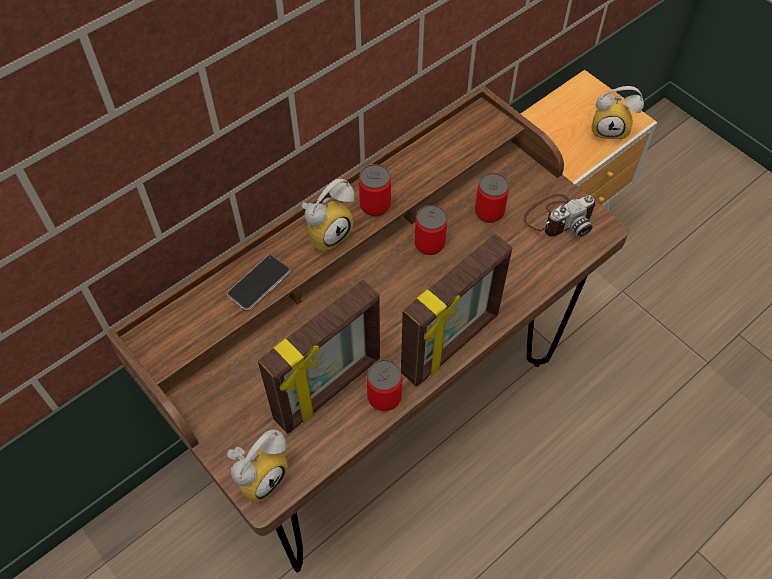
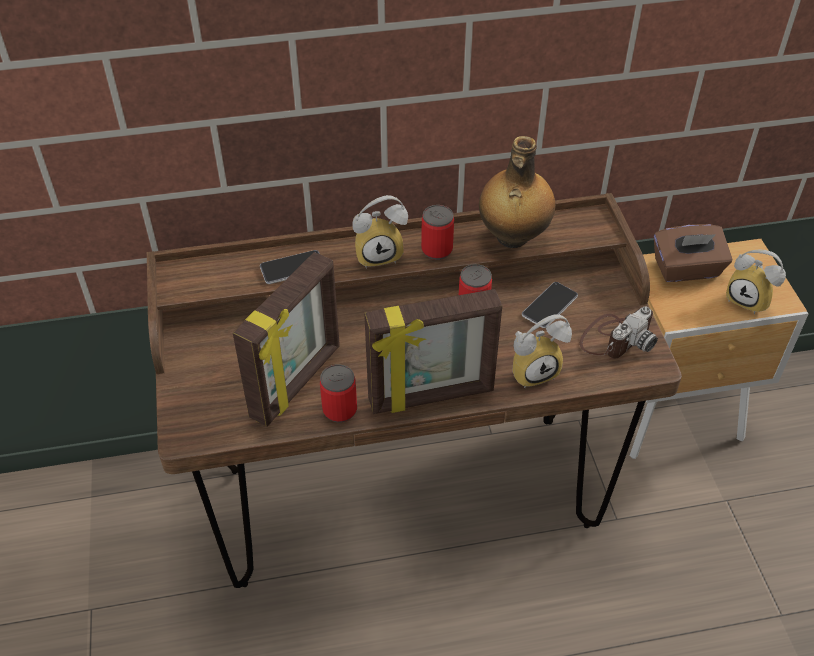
camera: 30 degrees right, 10 degrees down
alarm clock [227,429,288,503] -> alarm clock moved to [512,314,572,388]
picture frame [258,280,380,434] -> picture frame turned 45 degrees counterclockwise [233,252,340,427]
can [475,173,509,223] -> phone [522,282,578,328]
camera [524,194,596,237] -> camera turned 45 degrees counterclockwise [580,307,658,358]
none -> bottle [479,136,556,248]
none -> brown tissue box [654,224,732,282]

